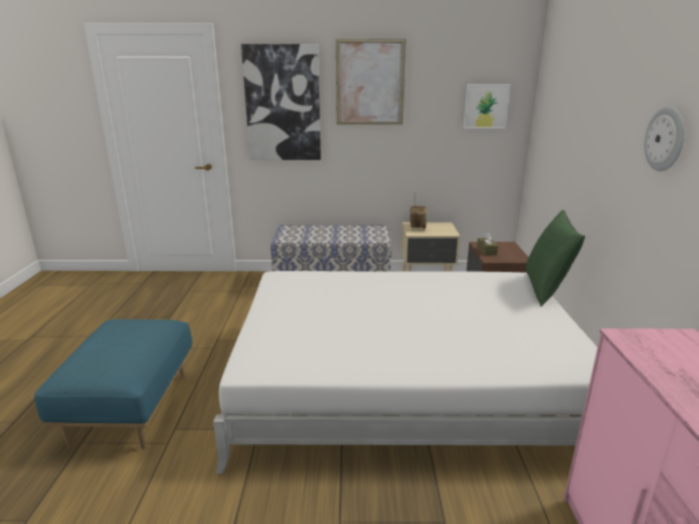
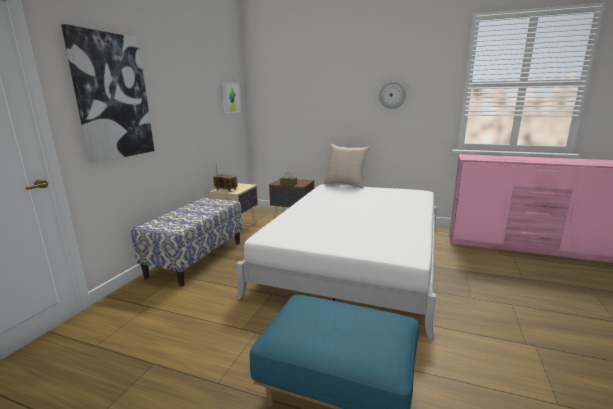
camera: 70 degrees left, 5 degrees down
picture [336,39,406,125] -> none
green pillow [526,210,585,307] -> beige pillow [324,144,370,189]

